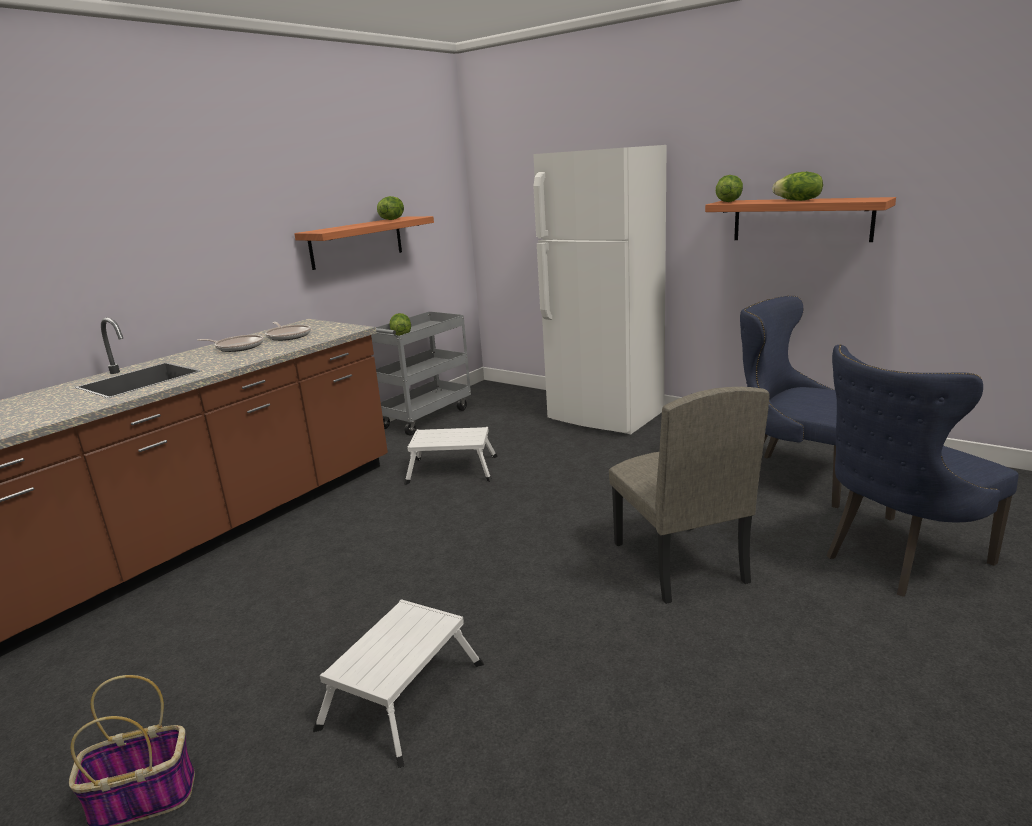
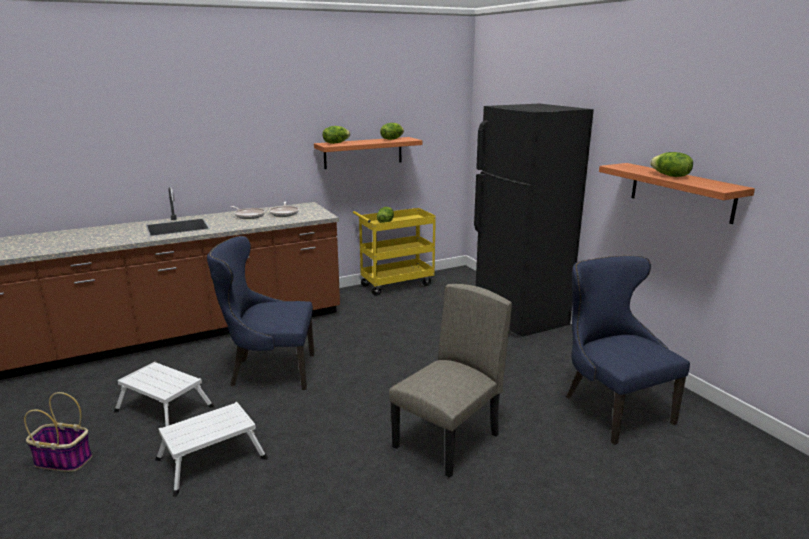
camera: 25 degrees right, 0 degrees up
grey cart [371,312,471,436] -> yellow cart [353,208,436,296]
white step ladder [404,427,498,485] -> white step ladder moved to [113,362,215,426]
white fridge [533,145,667,434] -> black fridge [474,104,594,337]
beige chair [609,387,770,604] -> beige chair turned 150 degrees counterclockwise [389,284,512,478]
lettuce [716,175,743,202] -> lettuce moved to [323,126,350,144]
blue chair [827,345,1019,597] -> blue chair moved to [207,236,314,390]

